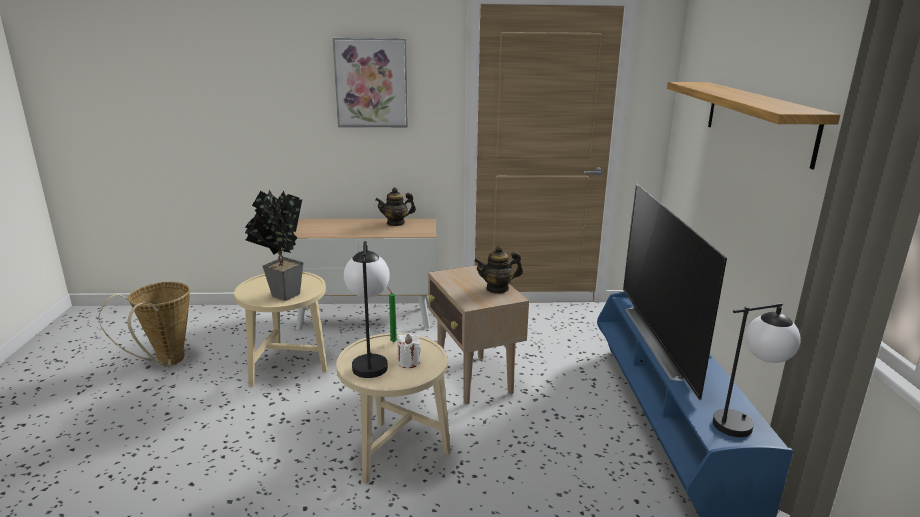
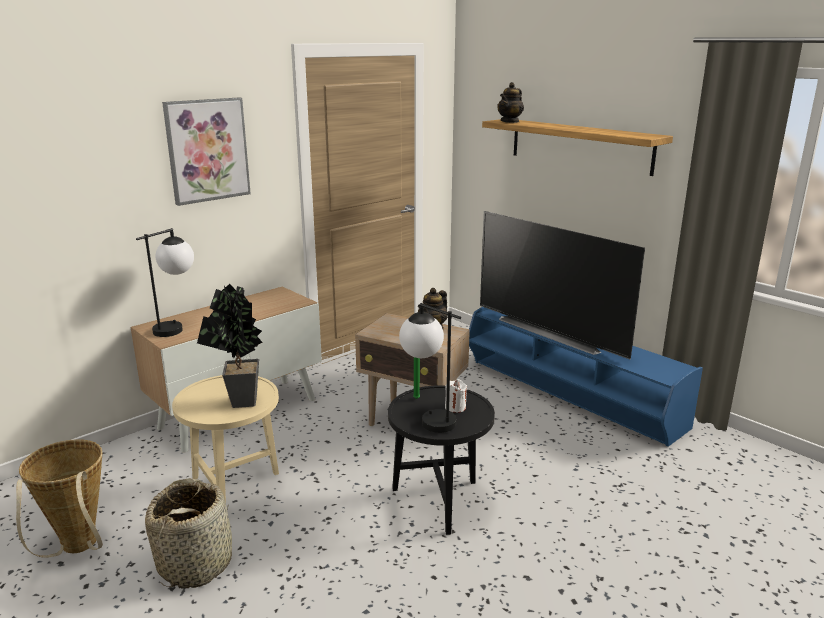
camera: 40 degrees left, 0 degrees up
beige side table [336,333,451,484] -> black side table [388,385,495,535]
teapot [375,188,416,226] -> teapot moved to [497,82,524,123]
table lamp [713,303,801,437] -> table lamp moved to [136,228,194,337]
none -> basket [145,478,232,589]

